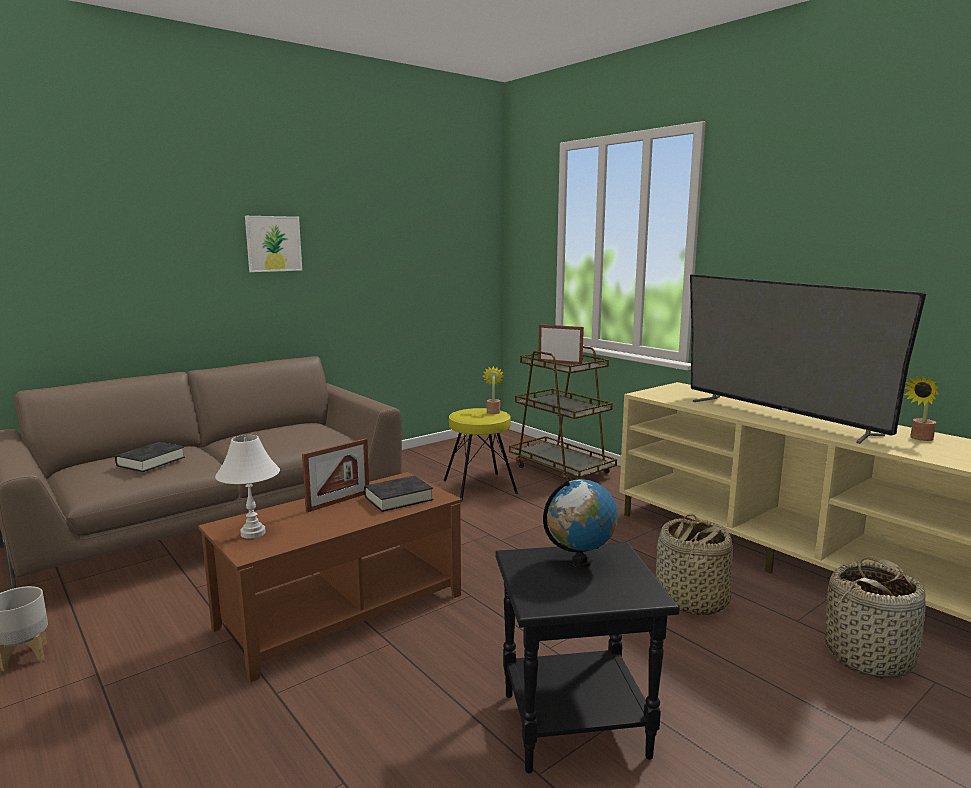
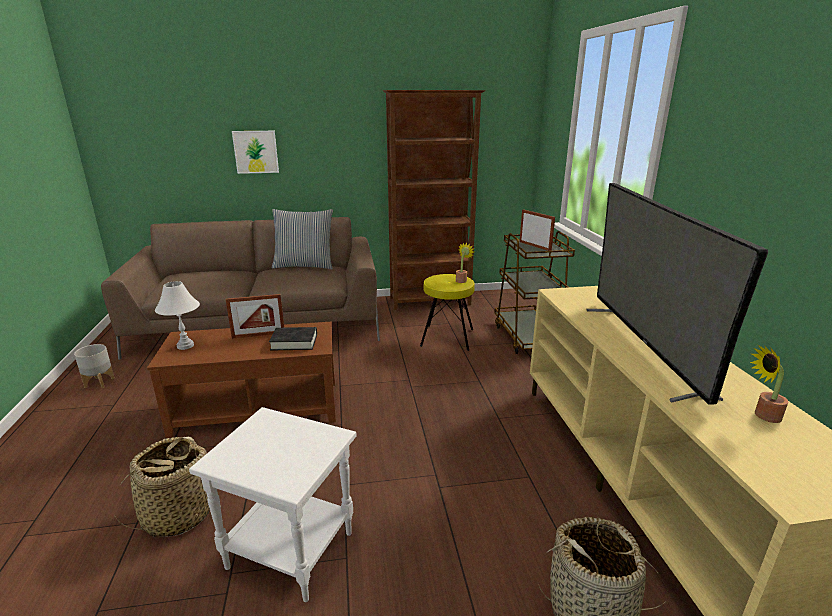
camera: 30 degrees right, 10 degrees up
black book [115,442,185,472] -> none
picture [245,216,302,272] -> picture moved to [232,131,279,174]
black side table [496,542,680,773] -> white side table [189,407,357,602]
globe [543,479,618,568] -> none
basket [656,514,733,615] -> basket moved to [112,437,210,537]
none -> pillow [272,209,333,270]
none -> brown bookcase [383,90,485,310]

